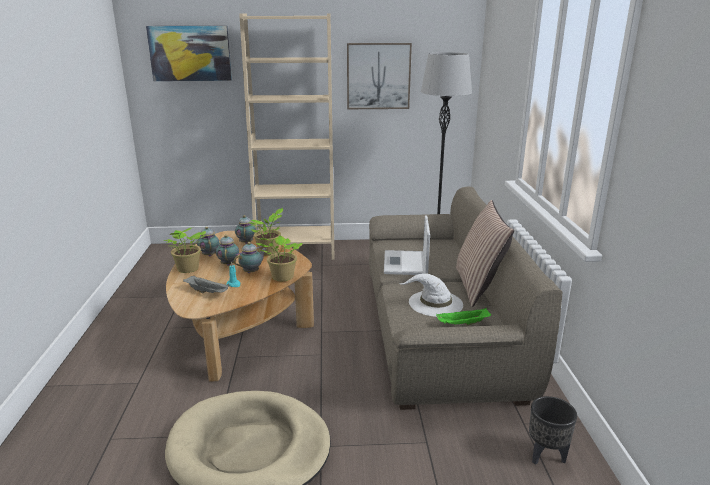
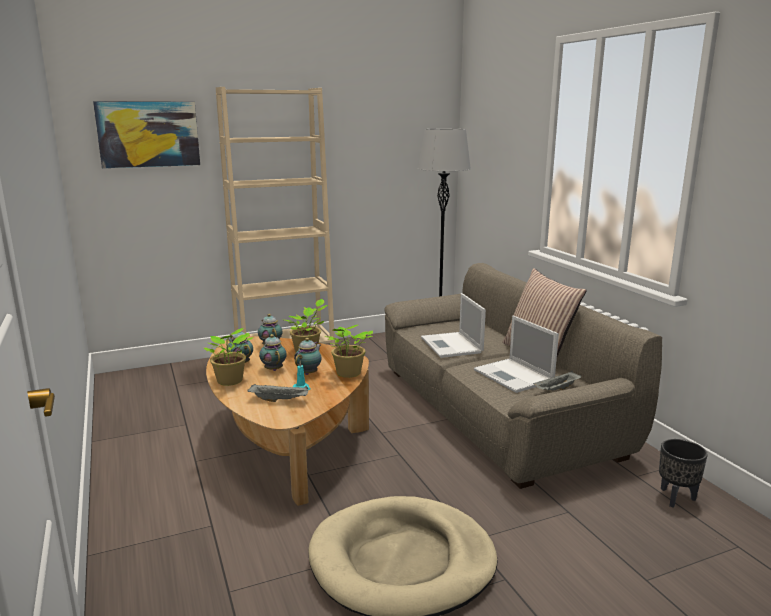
camera: 20 degrees left, 5 degrees down
picture [347,43,412,109] -> none
white hat [398,274,463,317] -> laptop [474,316,559,393]
green tray [436,308,491,325] -> grey tray [533,371,581,391]

